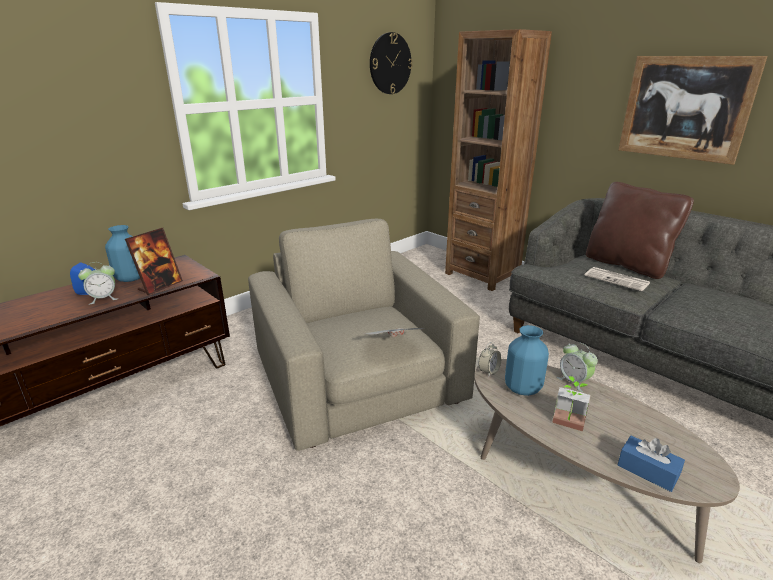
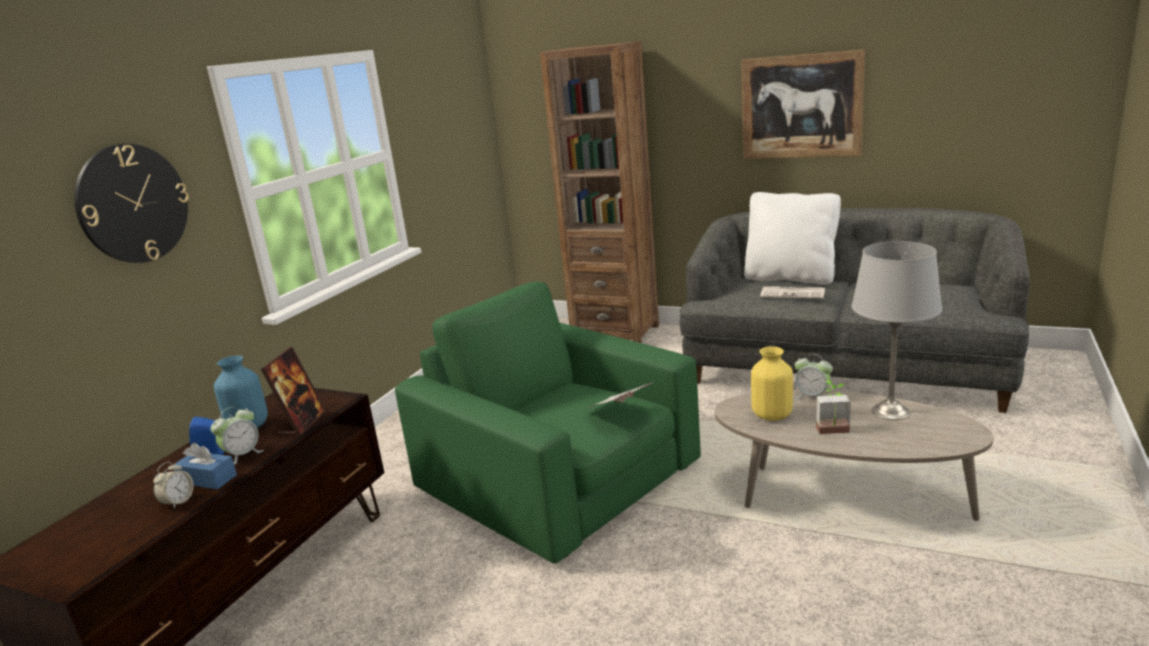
camera: 20 degrees left, 5 degrees down
beige armchair [248,219,480,451] -> green armchair [395,281,701,564]
wall clock [370,32,412,94] -> wall clock moved to [74,144,189,263]
alarm clock [479,342,501,377] -> alarm clock moved to [153,462,194,509]
blue vase [505,325,549,396] -> yellow vase [751,346,793,421]
brown pillow [586,182,694,279] -> white pillow [744,192,841,285]
blue tissue box [617,436,685,492] -> blue tissue box moved to [175,443,237,489]
none -> grey table lamp [852,241,942,420]

